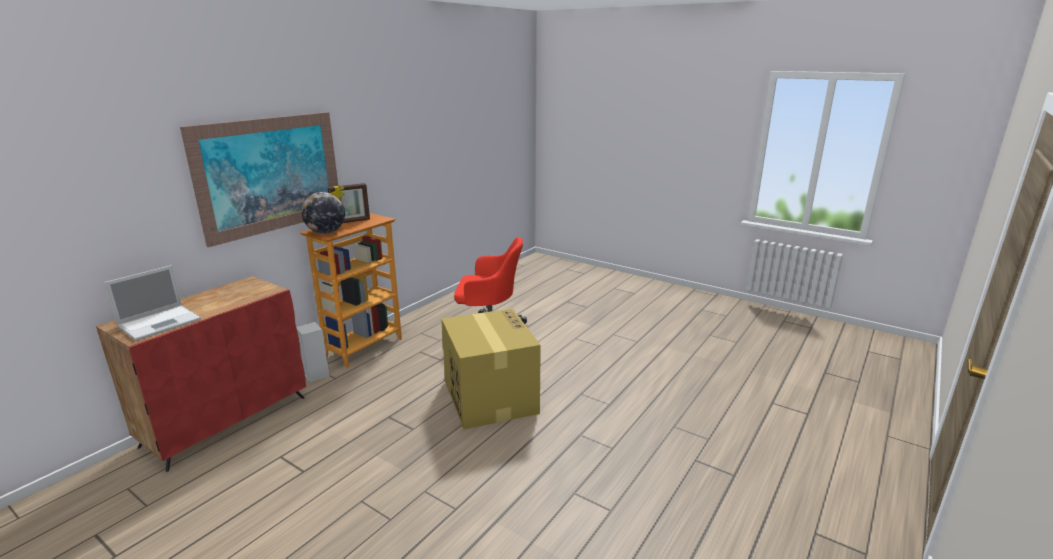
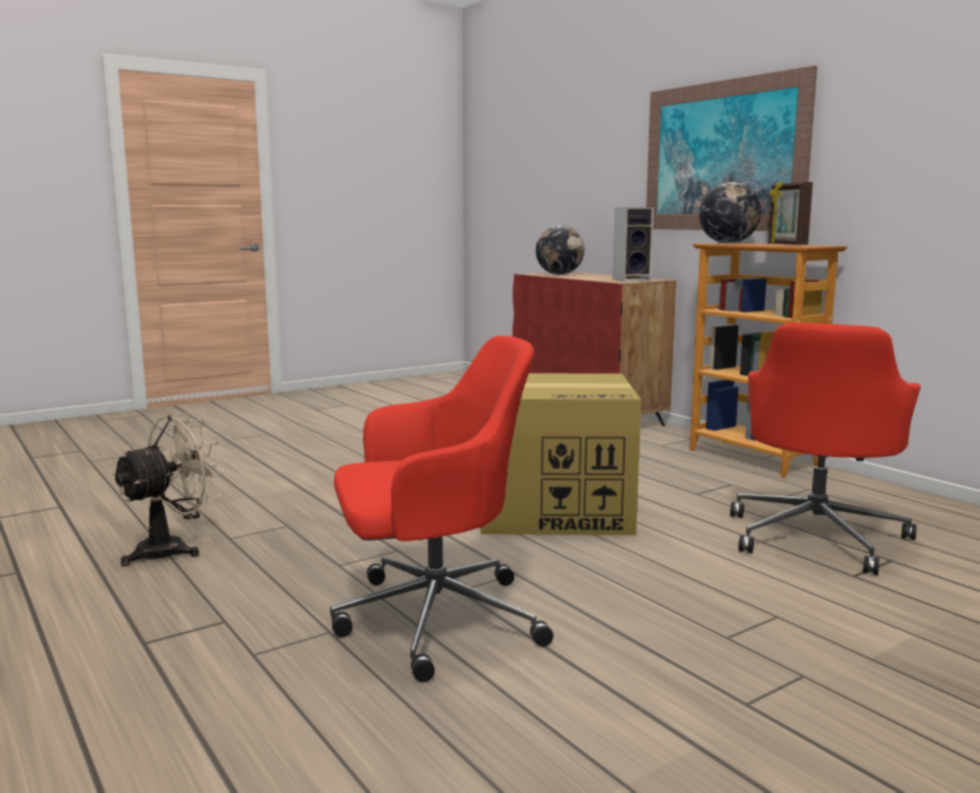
camera: 110 degrees right, 10 degrees down
laptop [104,265,201,341] -> globe [536,225,584,275]
speaker [296,322,330,382] -> speaker moved to [612,207,654,282]
none -> beige fan [111,413,225,566]
none -> red office chair [330,336,553,682]

